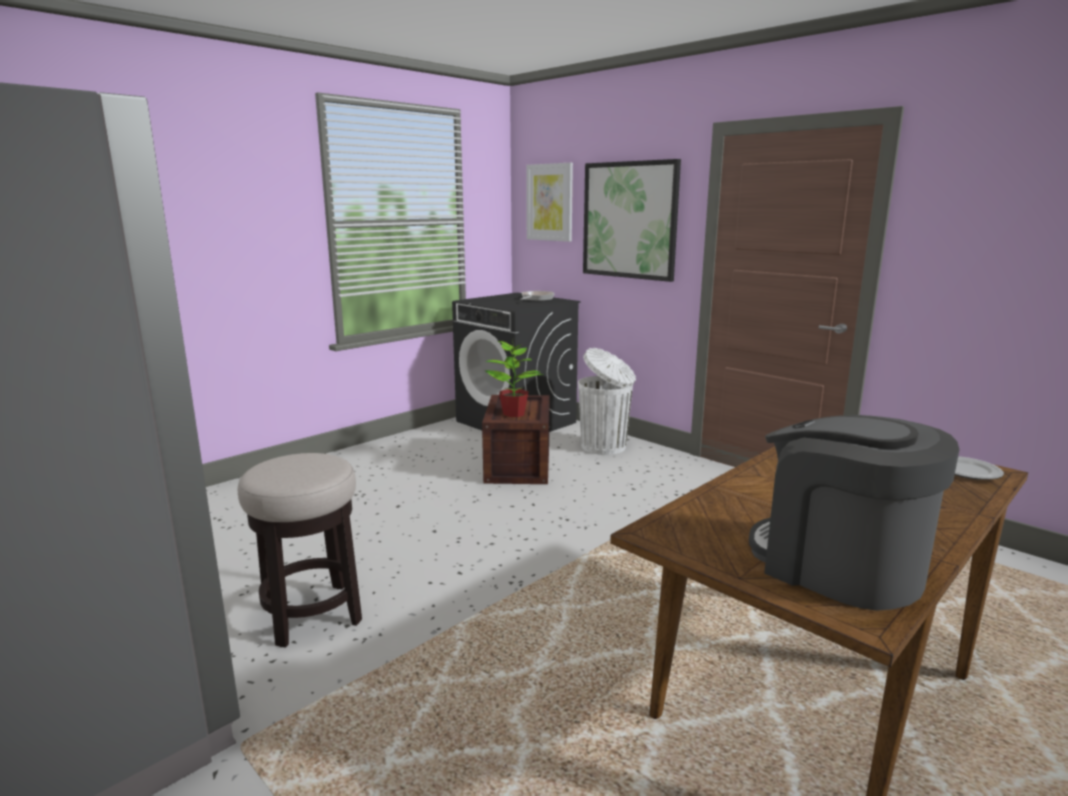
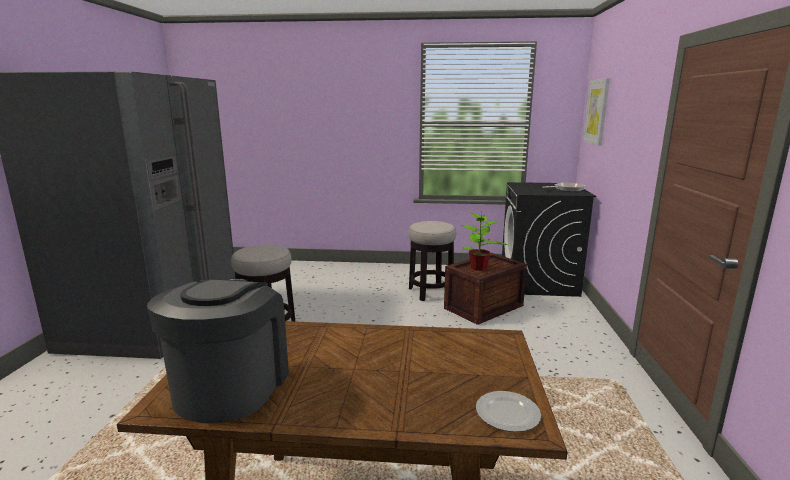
camera: 50 degrees right, 0 degrees up
white trash can [578,348,636,455] -> none
picture [583,159,681,282] -> none
none -> stool [408,221,456,301]

